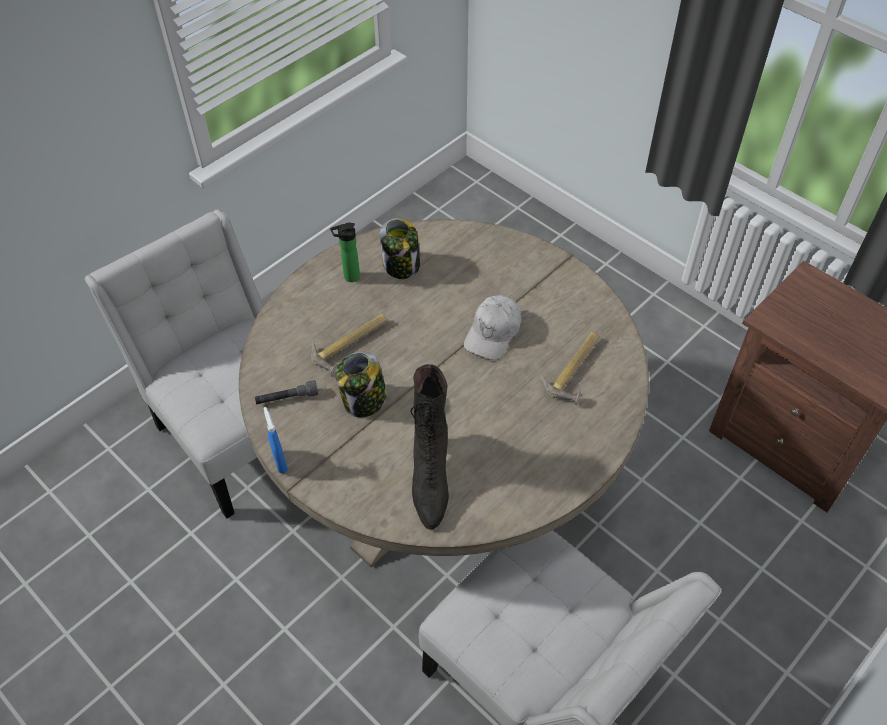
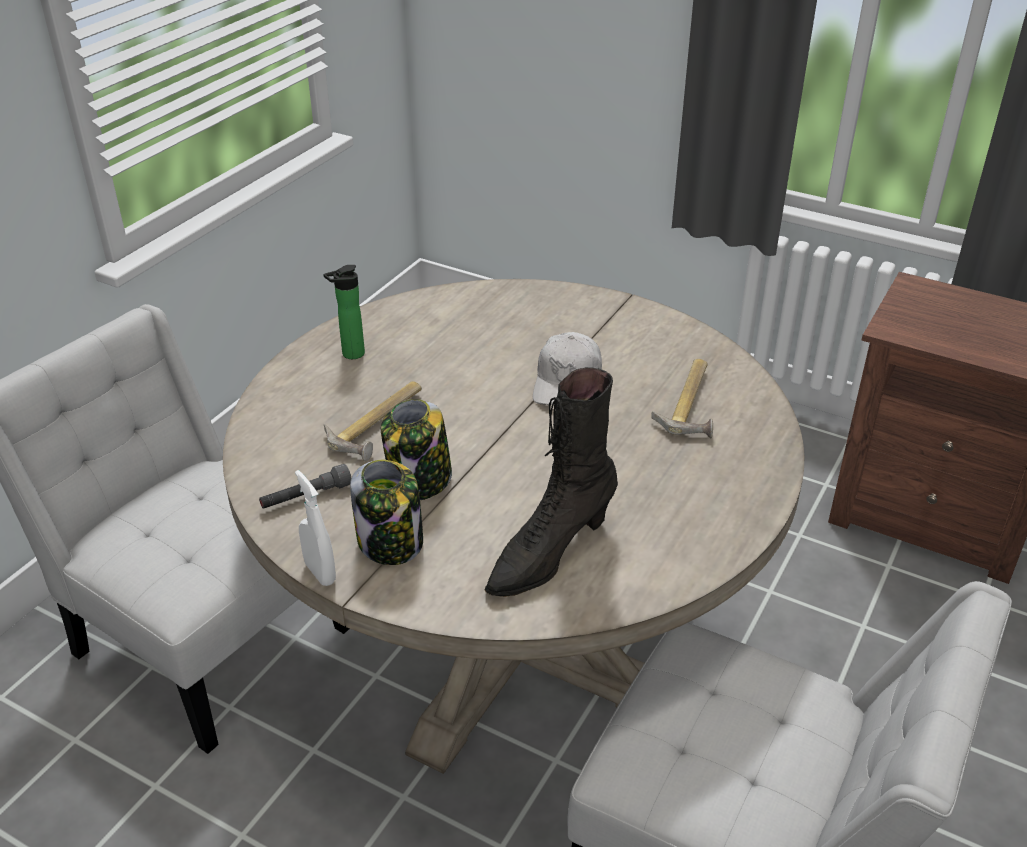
camera: 15 degrees left, 15 degrees down
blue spray bottle [264,407,288,474] -> white spray bottle [295,470,336,586]
jar [380,218,420,279] -> jar moved to [350,460,423,565]
black boot [411,364,449,530] -> black boot turned 60 degrees clockwise [485,367,618,597]

